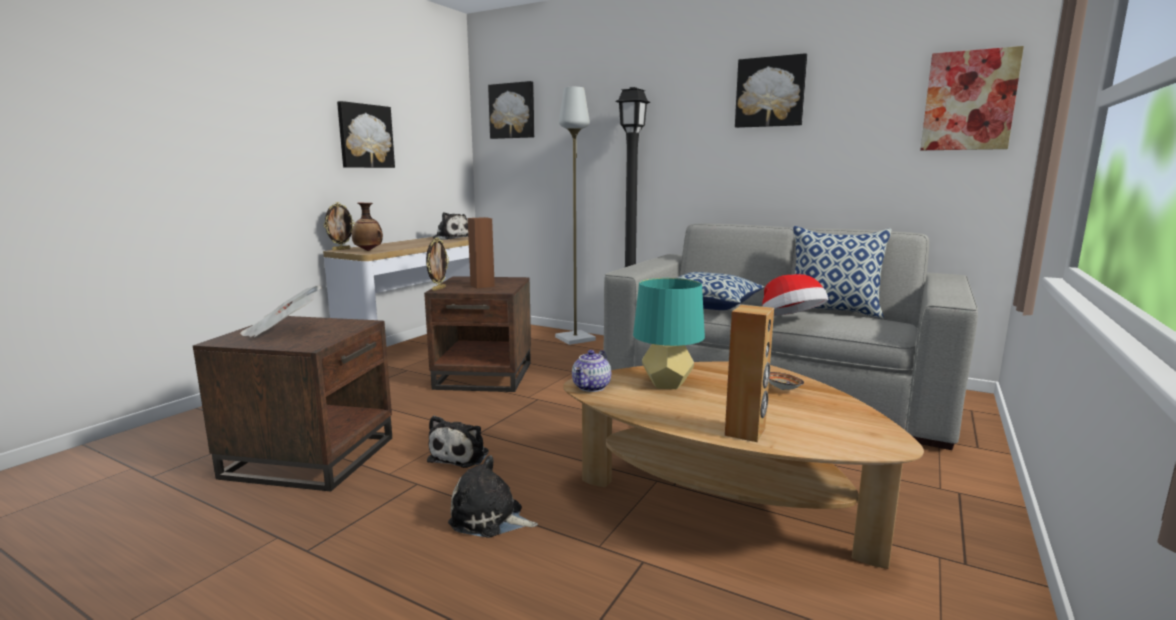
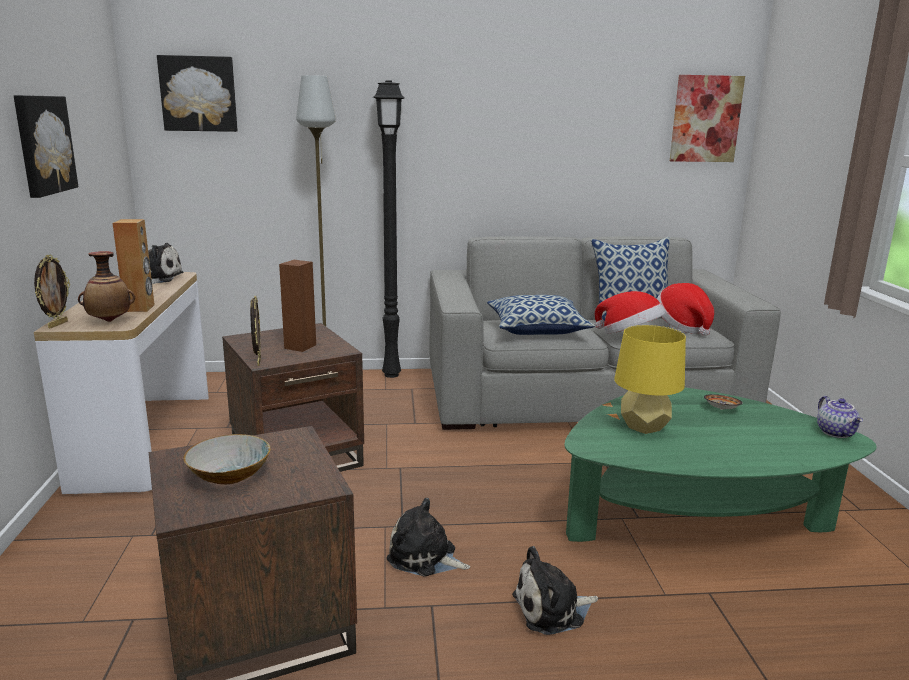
camera: 35 degrees left, 5 degrees up
newspaper [240,285,322,337] -> bowl [183,434,270,485]
plush toy [427,415,489,468] -> plush toy turned 135 degrees clockwise [387,498,470,577]
brown coffee table [563,362,924,569] -> green coffee table [564,387,877,542]
teapot [572,350,611,392] -> teapot moved to [817,396,863,438]
turquoise table lamp [633,278,705,389] -> yellow table lamp [614,325,686,434]
brown speaker [725,305,774,442] -> brown speaker moved to [112,219,155,312]
picture [735,53,807,128] -> none
none -> hat [657,283,714,336]

